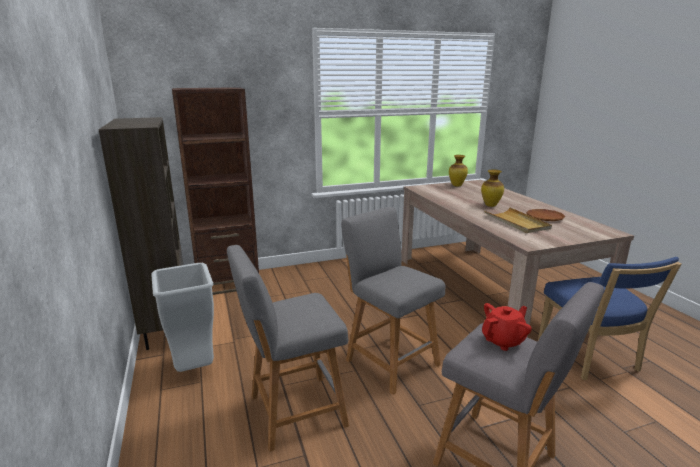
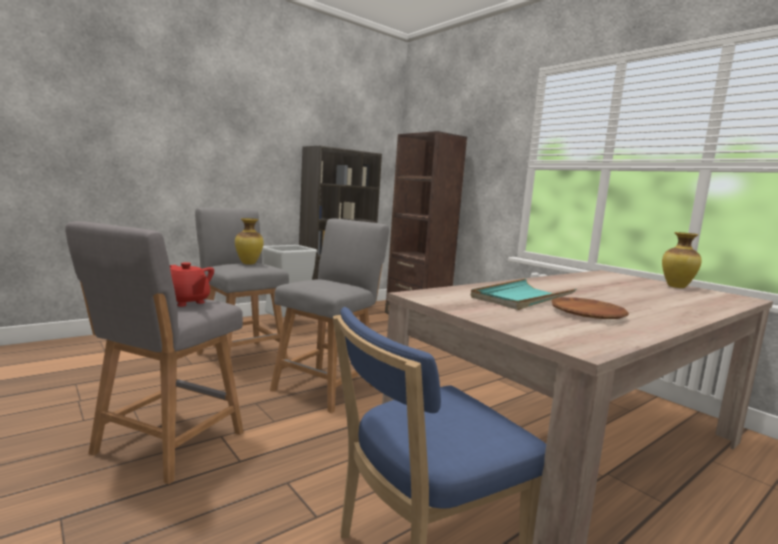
camera: 70 degrees right, 10 degrees down
vase [481,170,504,207] -> vase moved to [235,218,263,265]
beige tray [484,207,552,233] -> turquoise tray [471,278,576,310]

